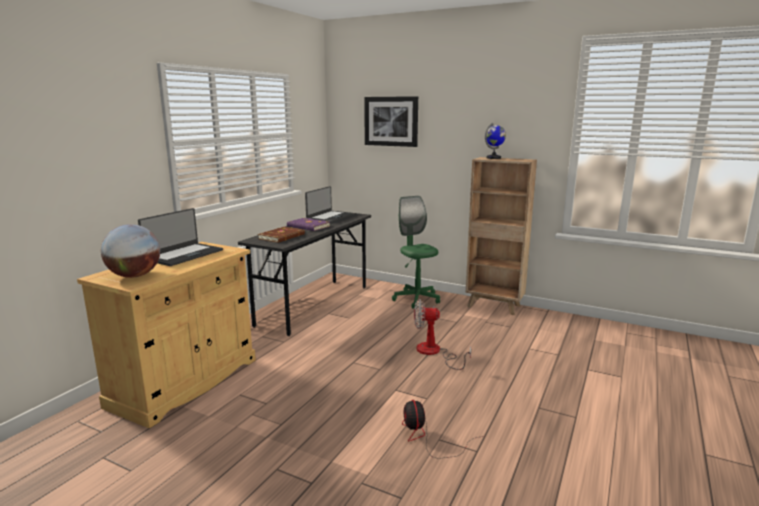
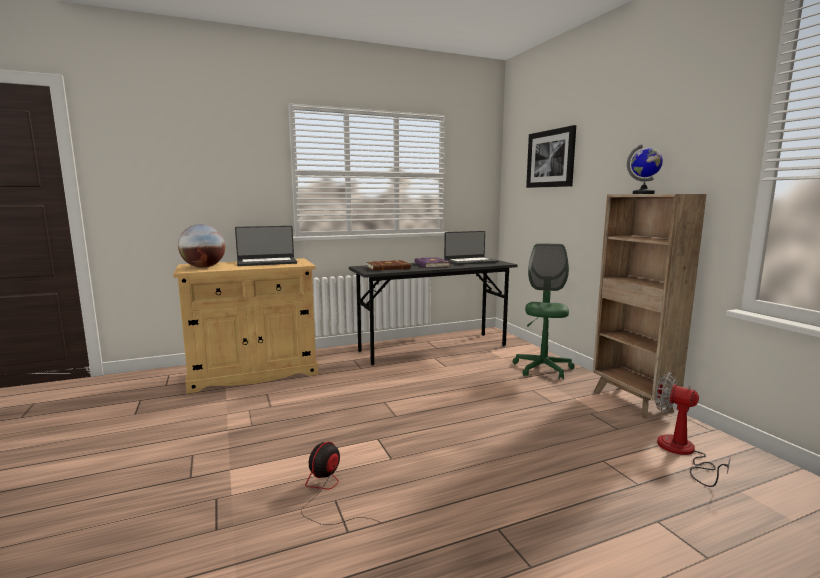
camera: 40 degrees right, 5 degrees down
fan [414,299,471,370] -> fan moved to [655,372,731,487]

